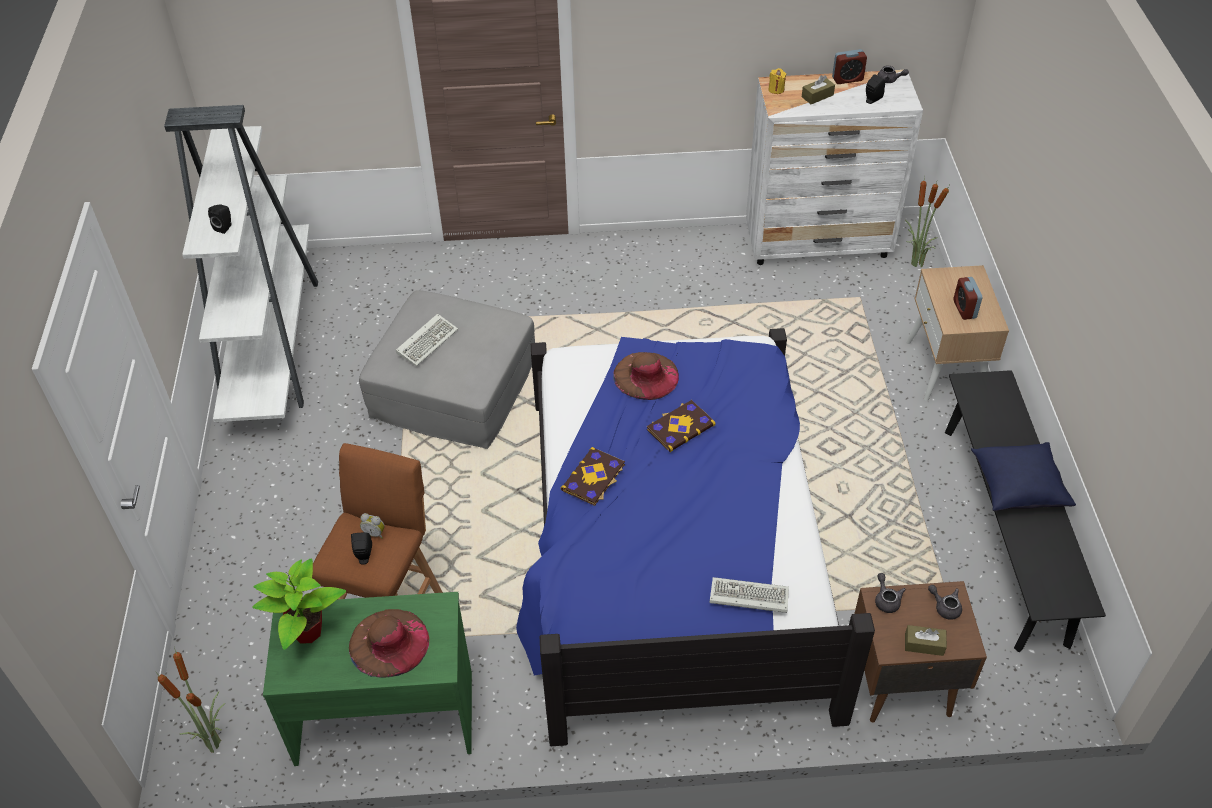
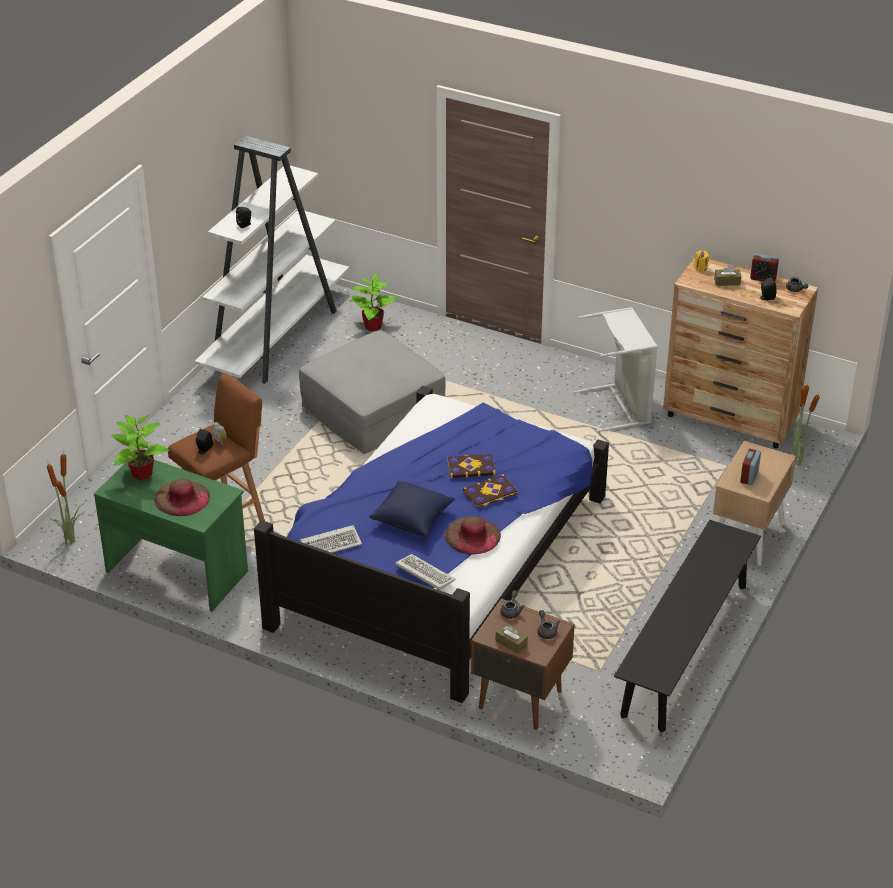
camera: 30 degrees right, 10 degrees down
keyboard [396,314,458,366] -> keyboard moved to [300,525,362,553]
book [561,447,625,506] -> book moved to [463,474,518,508]
brown hat [613,352,679,400] -> brown hat moved to [445,516,501,555]
white dresser [746,70,923,265] -> brown dresser [663,258,818,448]
blue pillow [971,442,1076,511] -> blue pillow moved to [369,481,455,537]
none -> potted plant [349,273,399,331]
none -> grey laundry basket [574,307,658,432]

